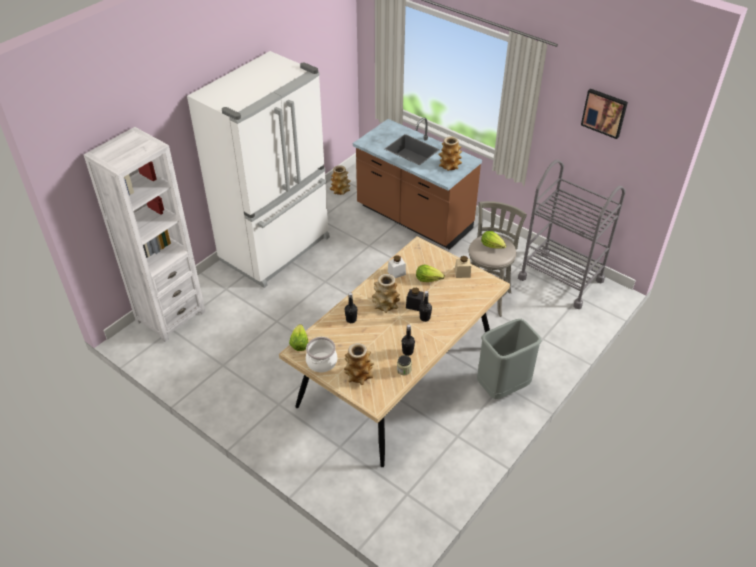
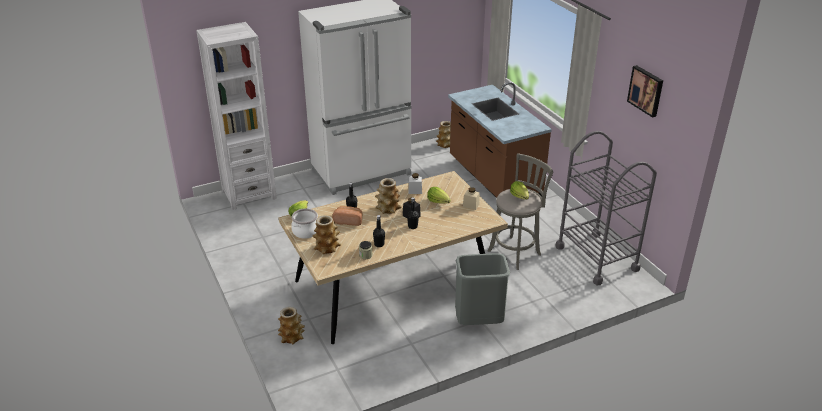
camera: 25 degrees right, 10 degrees down
vase [438,136,462,171] -> vase moved to [278,307,305,344]
none -> bread [332,206,362,226]

